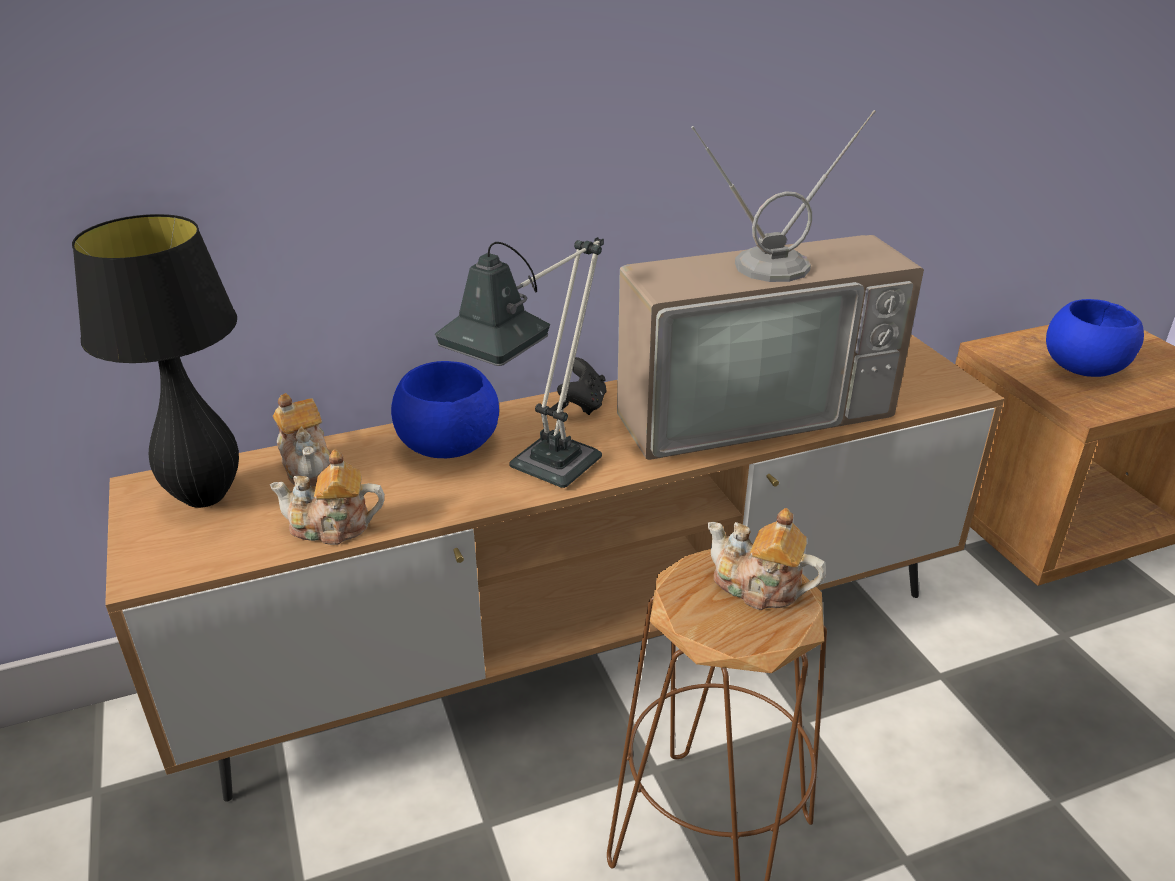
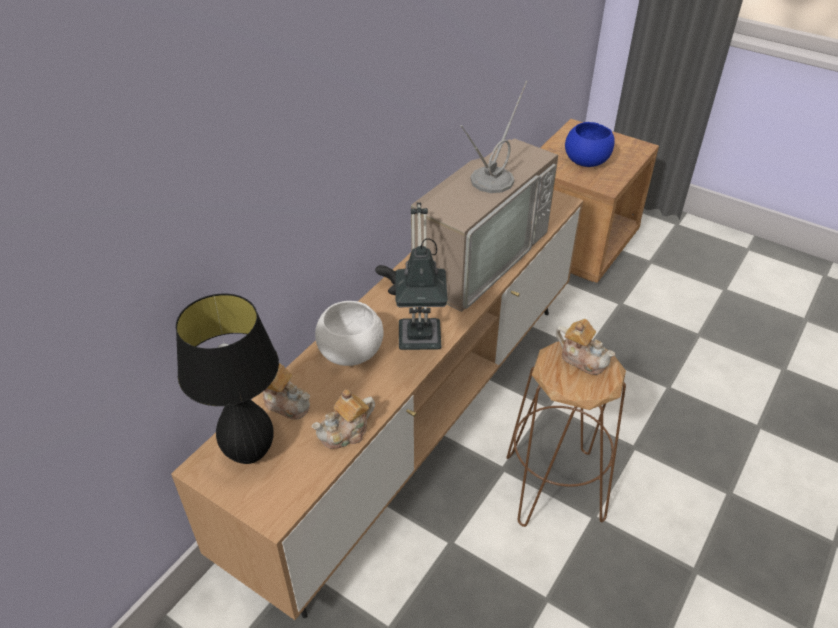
camera: 35 degrees left, 10 degrees up
blue bowl [391,361,499,458] -> white bowl [315,301,384,366]
teapot [708,508,826,610] -> teapot turned 135 degrees counterclockwise [556,319,615,375]

